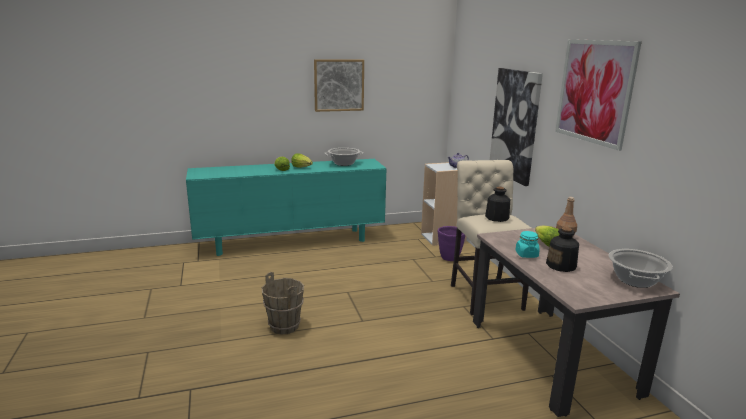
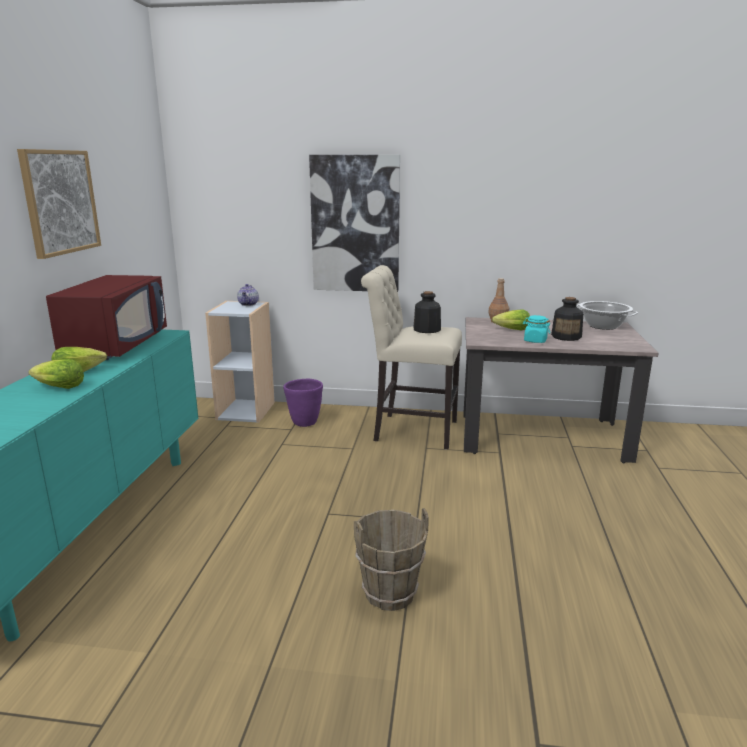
camera: 65 degrees left, 0 degrees up
cooking pot [325,148,364,166] -> red microwave [46,275,167,360]
picture [555,39,642,151] -> none

